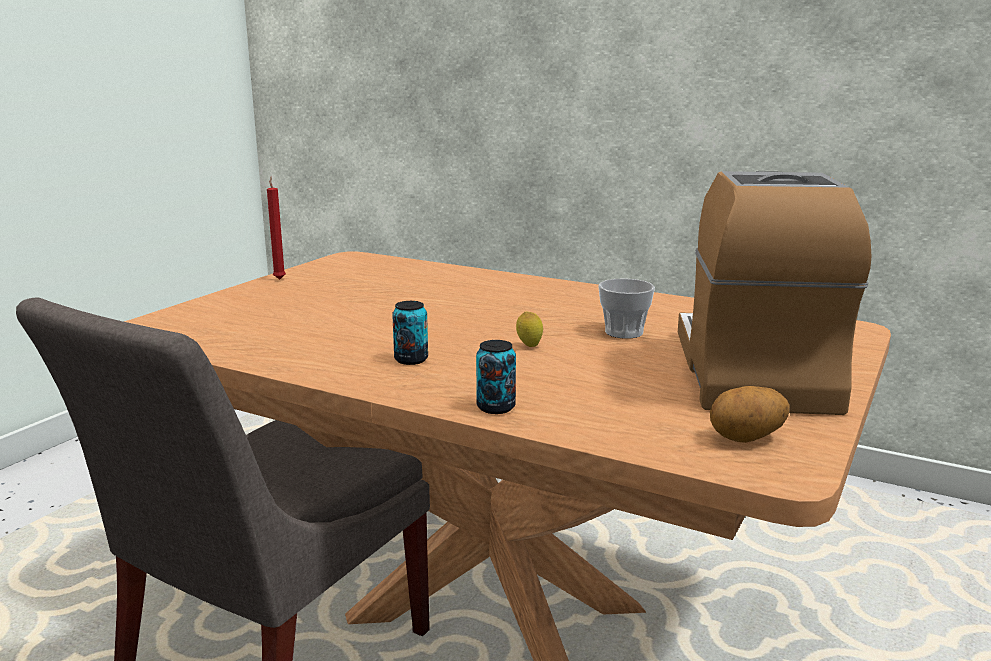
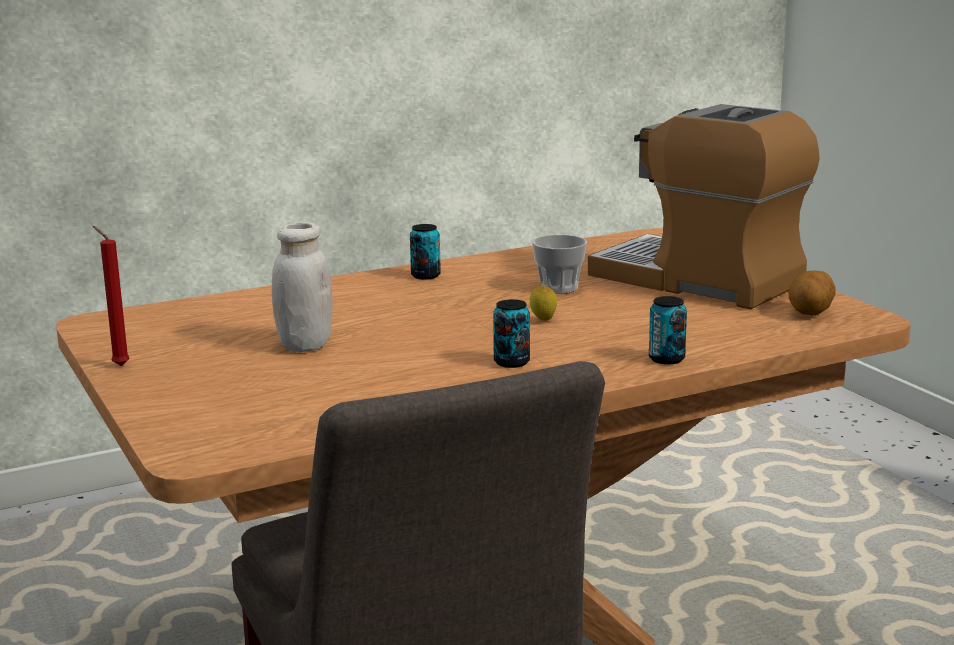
camera: 55 degrees left, 0 degrees up
none -> white jar [272,222,333,352]
none -> can [410,224,441,280]

